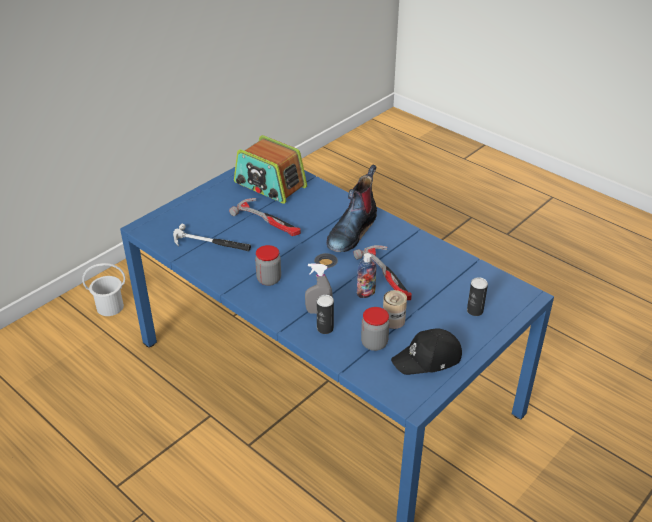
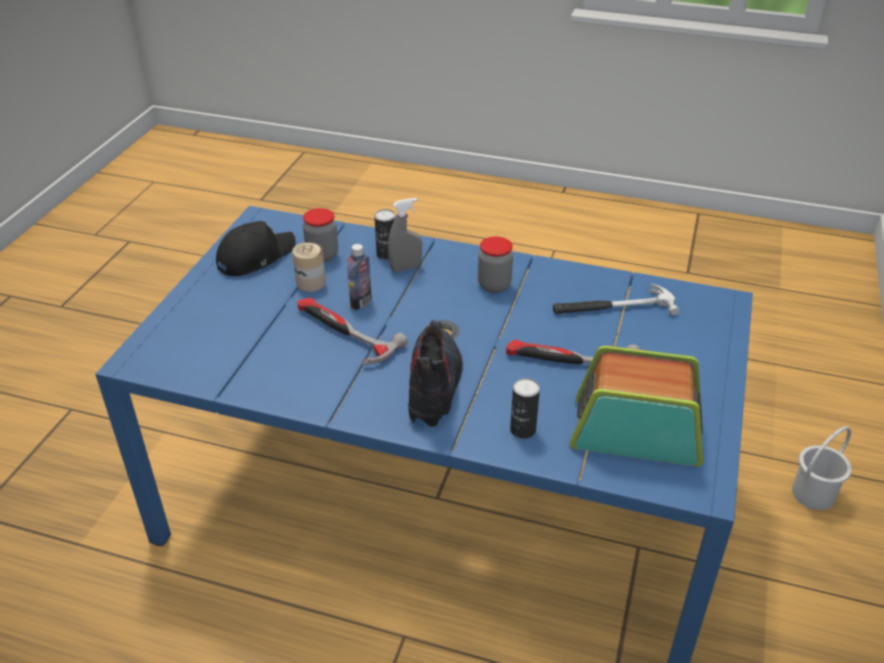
camera: 155 degrees right, 0 degrees up
can [467,277,488,316] -> can moved to [510,378,540,439]

